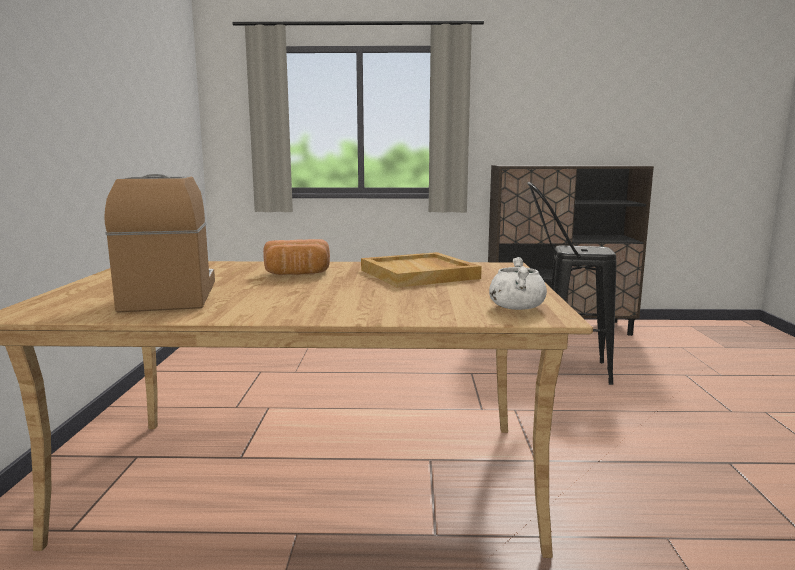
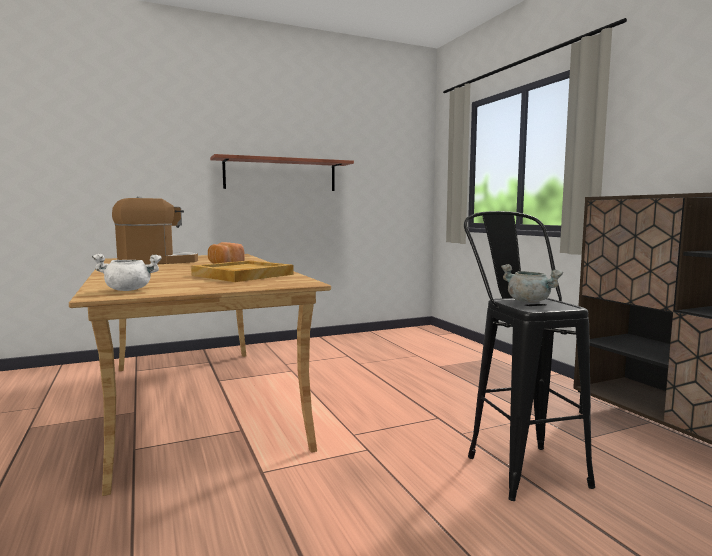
camera: 65 degrees right, 5 degrees down
none -> shelf [210,154,354,191]
none -> grey cooking pot [501,264,563,303]

